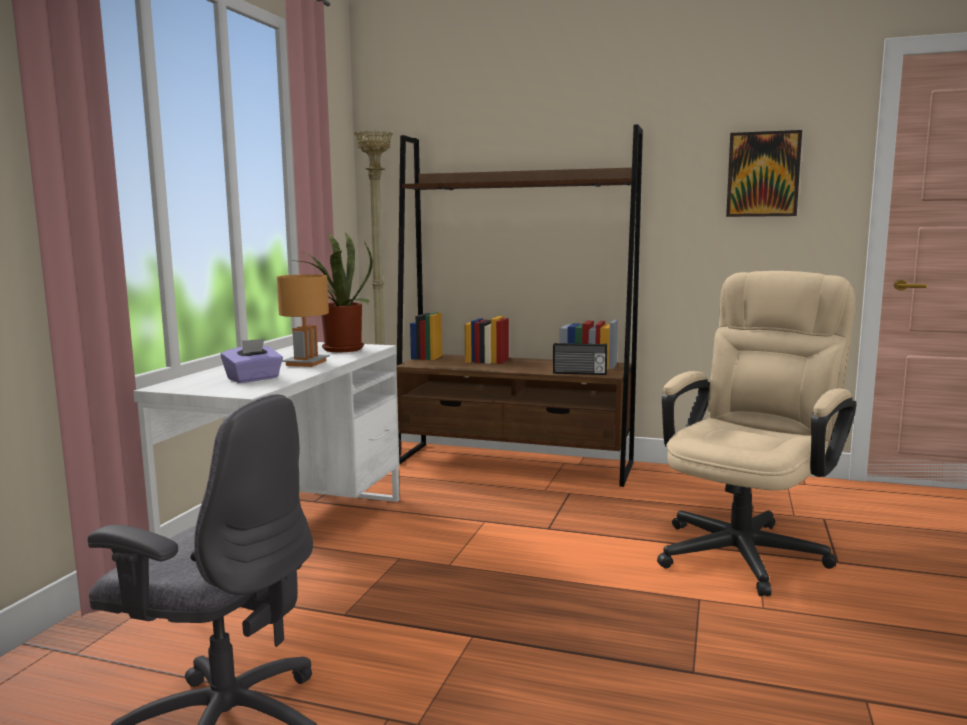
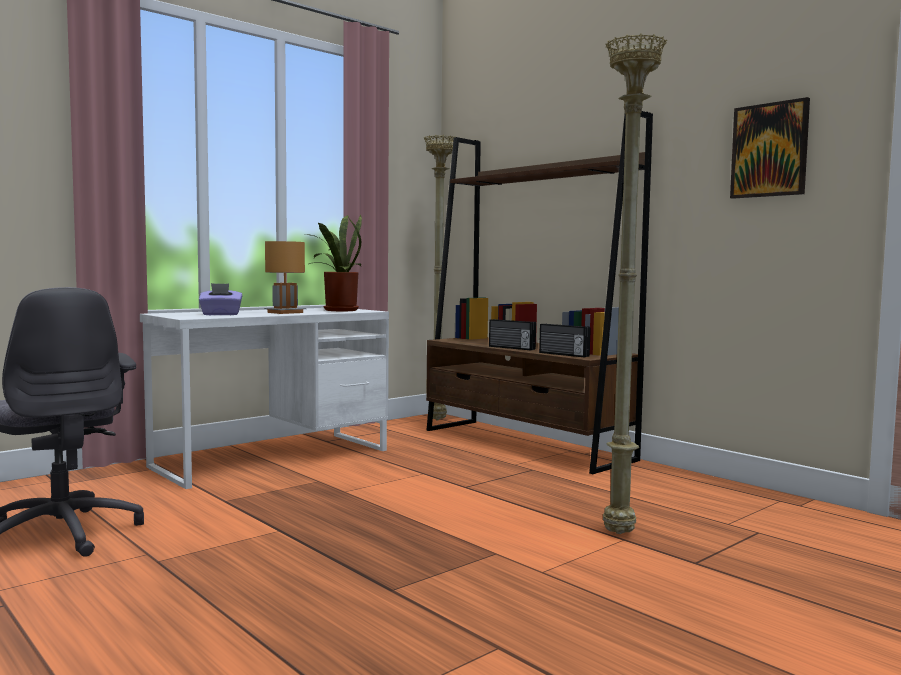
camera: 30 degrees right, 5 degrees down
beige office chair [657,271,857,596] -> beige floor lamp [603,33,667,534]
none -> radio [489,319,536,350]

